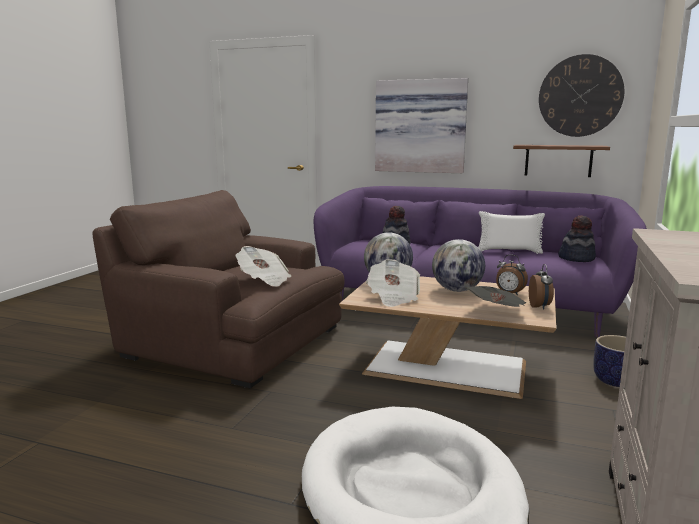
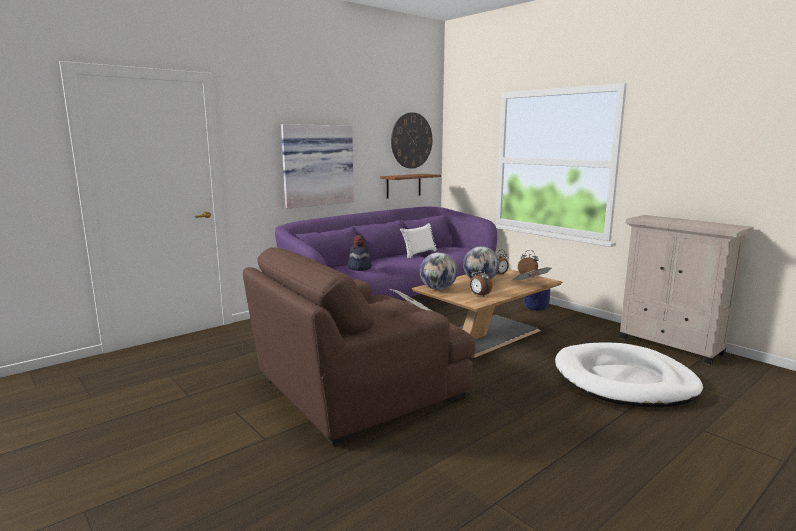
camera: 60 degrees left, 0 degrees up
newspaper [366,259,420,307] -> alarm clock [470,267,492,297]
hat [558,215,596,262] -> none

